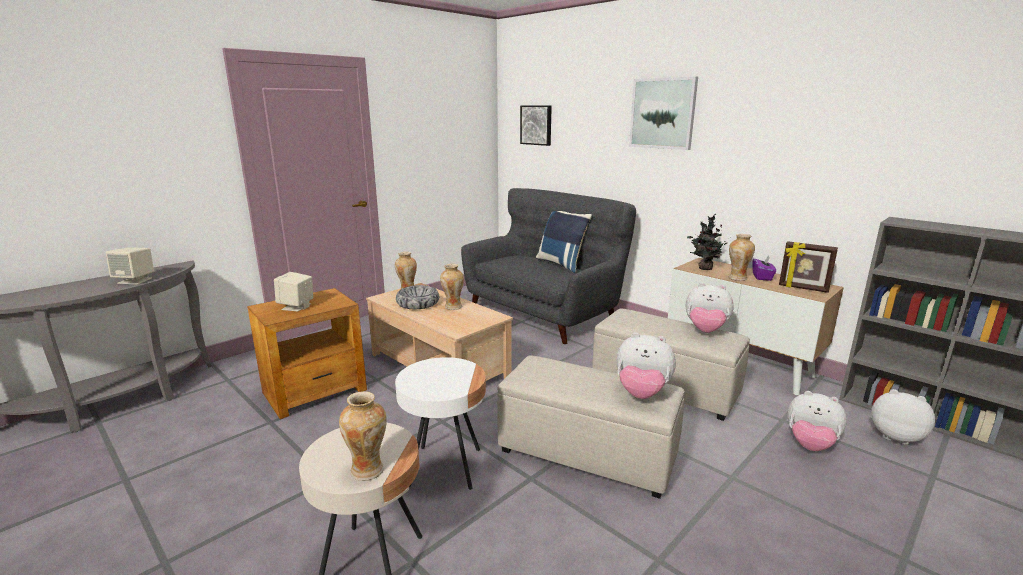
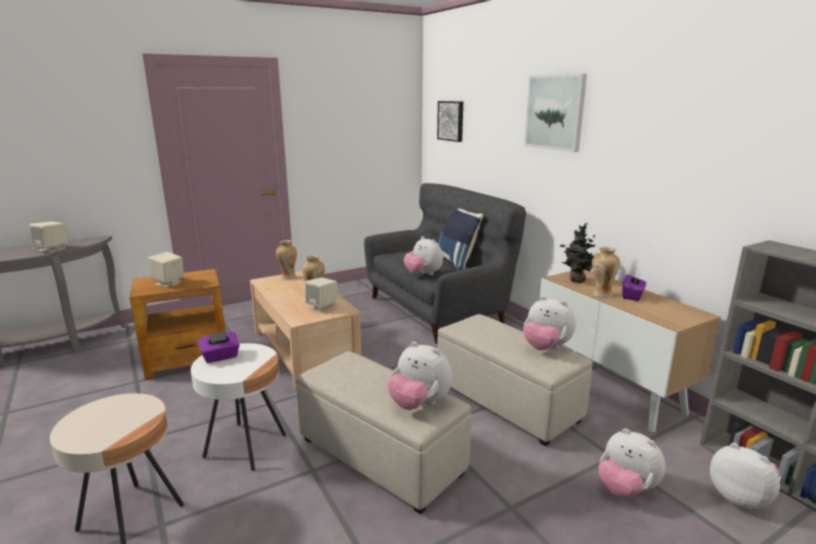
camera: 15 degrees right, 0 degrees up
vase [339,391,387,481] -> none
bowl [396,285,439,309] -> none
picture frame [779,241,838,293] -> none
none -> purple tissue box [198,332,240,363]
none -> beige speaker [305,277,337,313]
none -> plush toy [404,236,443,275]

